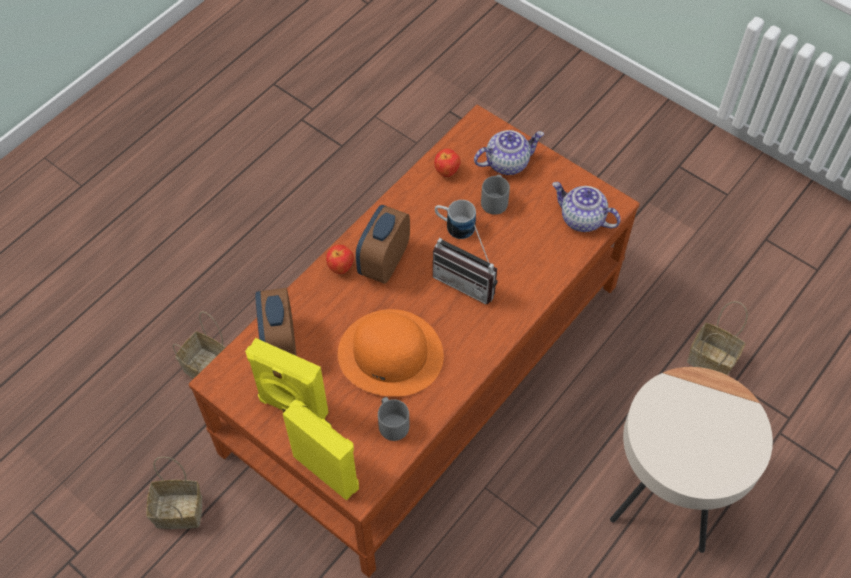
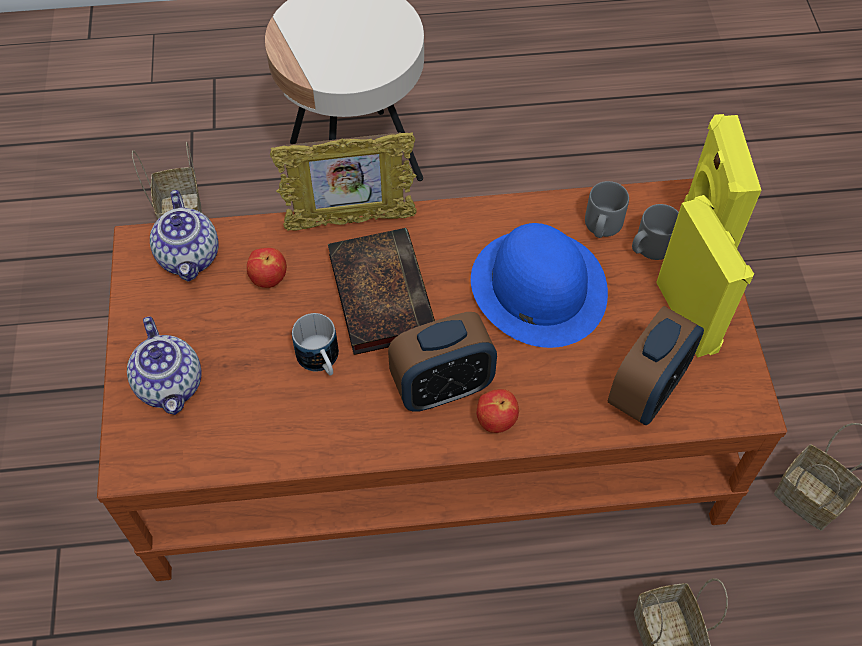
camera: 135 degrees left, 0 degrees up
orange hat [338,309,444,397] -> blue hat [471,223,608,348]
radio [433,221,498,305] -> book [328,228,435,355]
apple [434,149,461,177] -> apple moved to [247,248,287,288]
teapot [474,130,544,175] -> teapot turned 135 degrees counterclockwise [127,316,202,415]
grey mug [481,175,510,215] -> grey mug moved to [632,204,679,260]
none -> picture frame [270,132,417,231]

